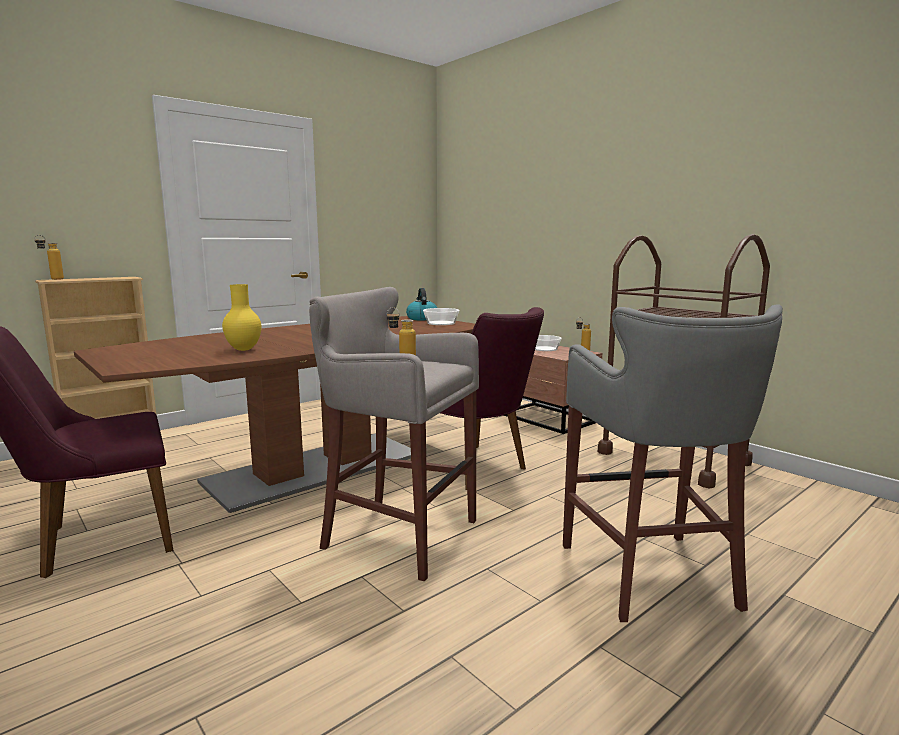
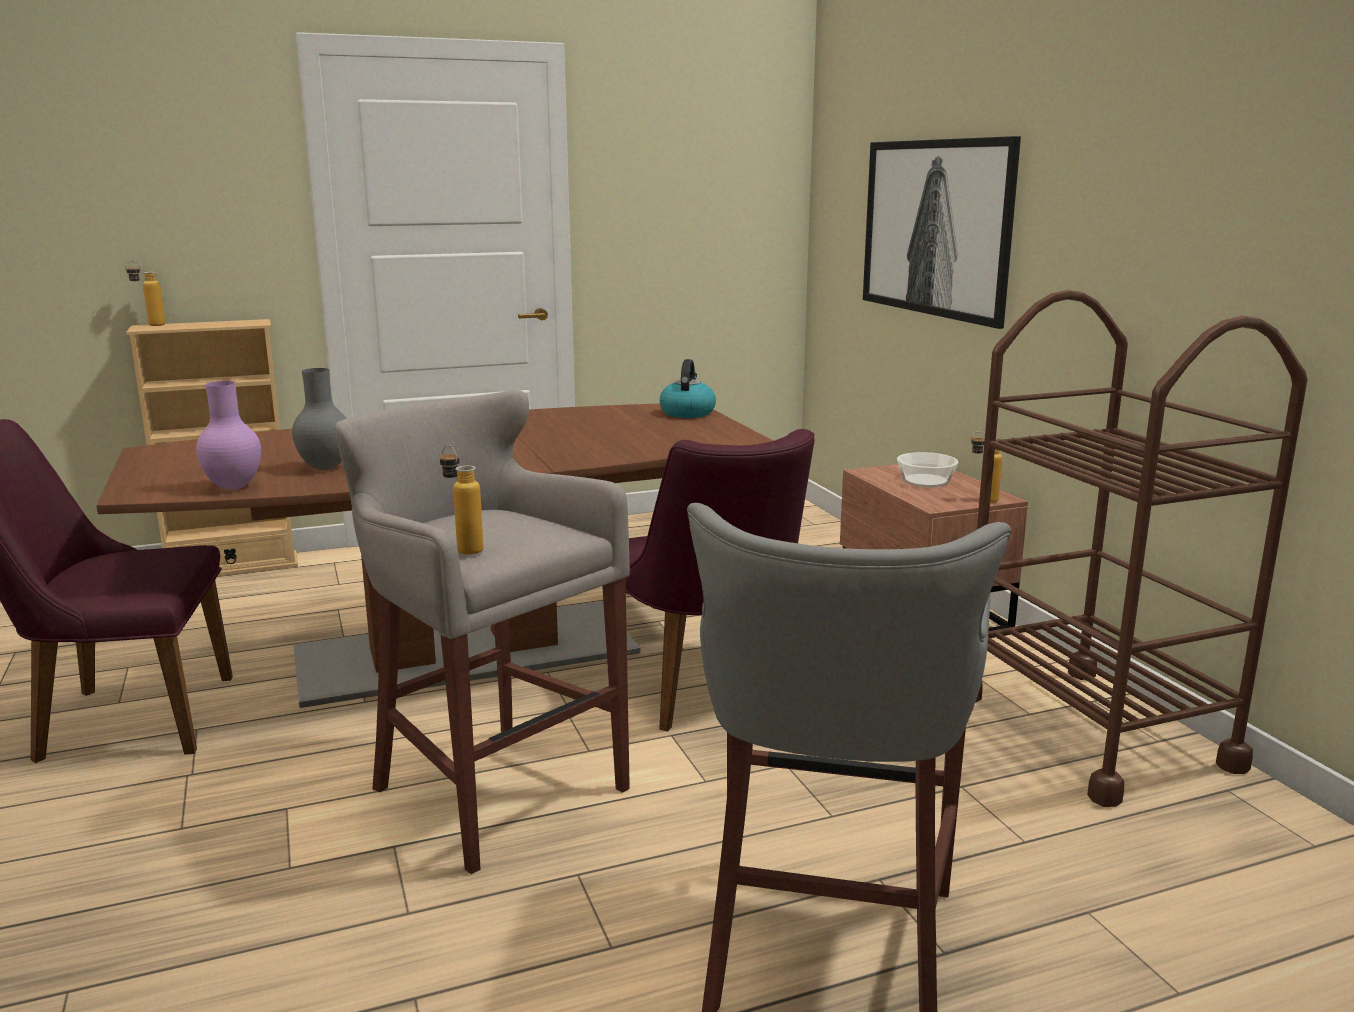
camera: 20 degrees right, 5 degrees up
yellow vase [222,284,261,351] -> grey vase [292,368,347,470]
bowl [423,308,459,325] -> none
none -> purple vase [196,381,261,490]
none -> picture [863,136,1021,329]

